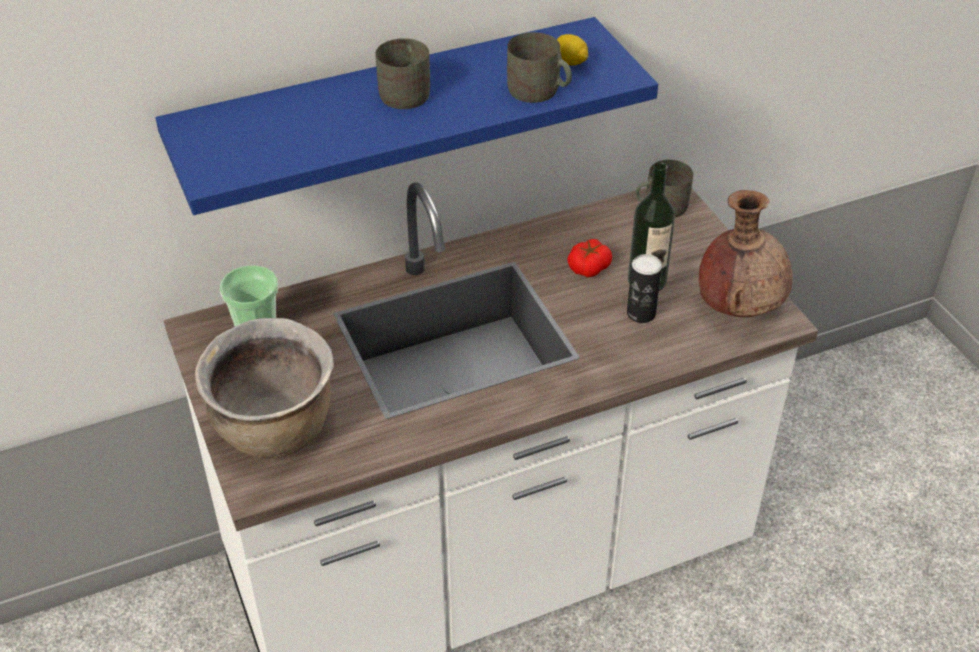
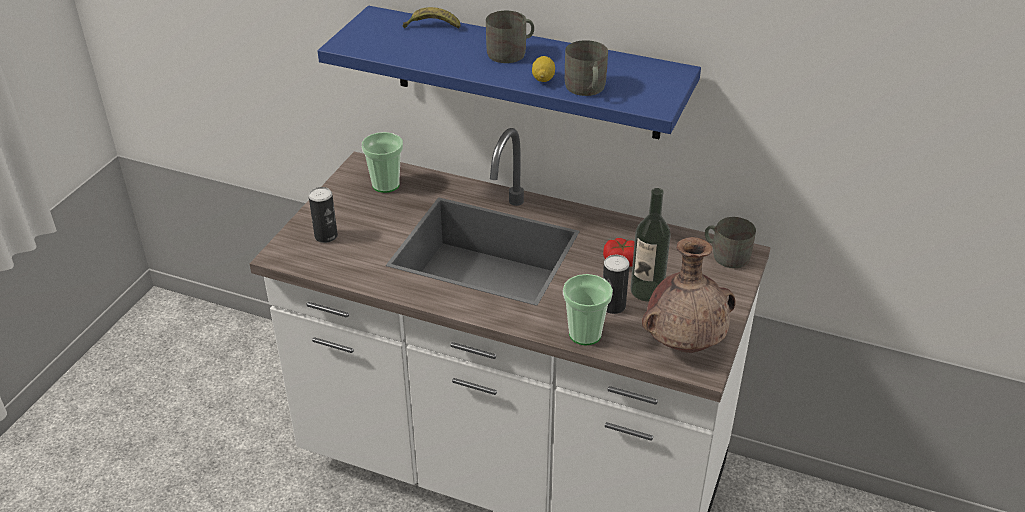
camera: 45 degrees right, 5 degrees down
brown cooking pot [195,318,334,459] -> can [309,187,338,243]
lemon [557,34,588,66] -> lemon moved to [532,56,555,82]
none -> banana [403,7,461,28]
none -> cup [563,274,613,346]

